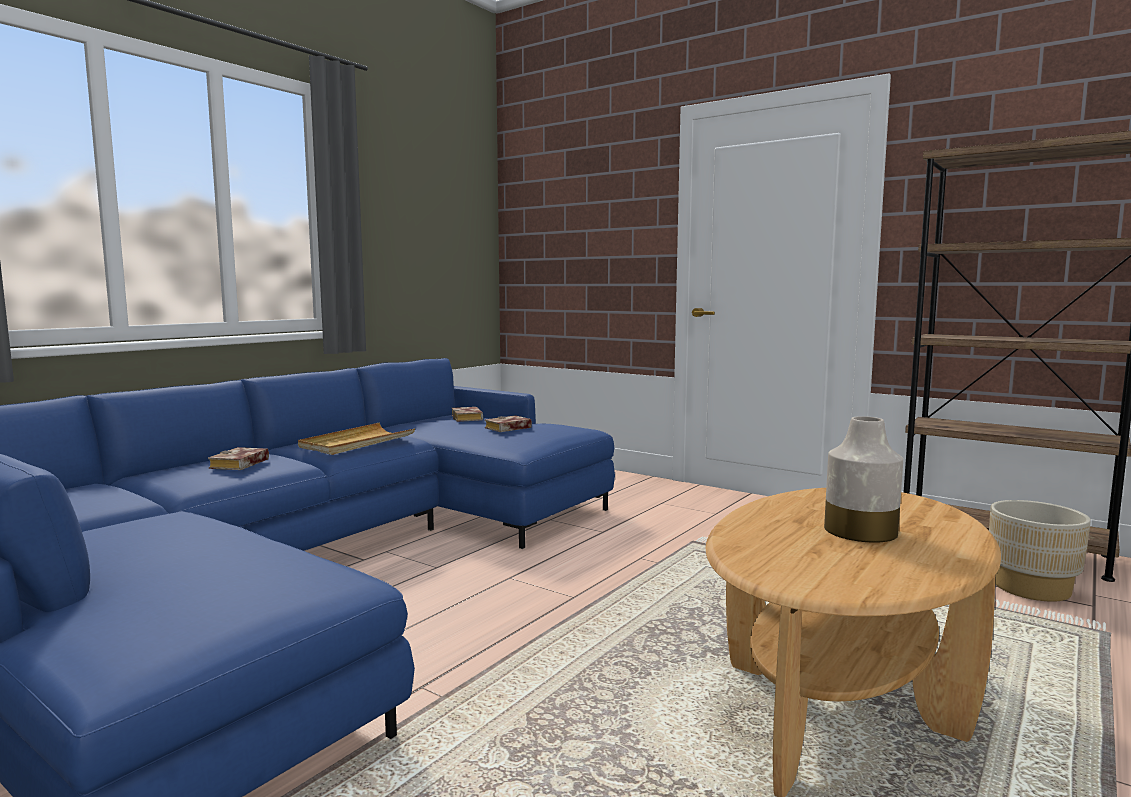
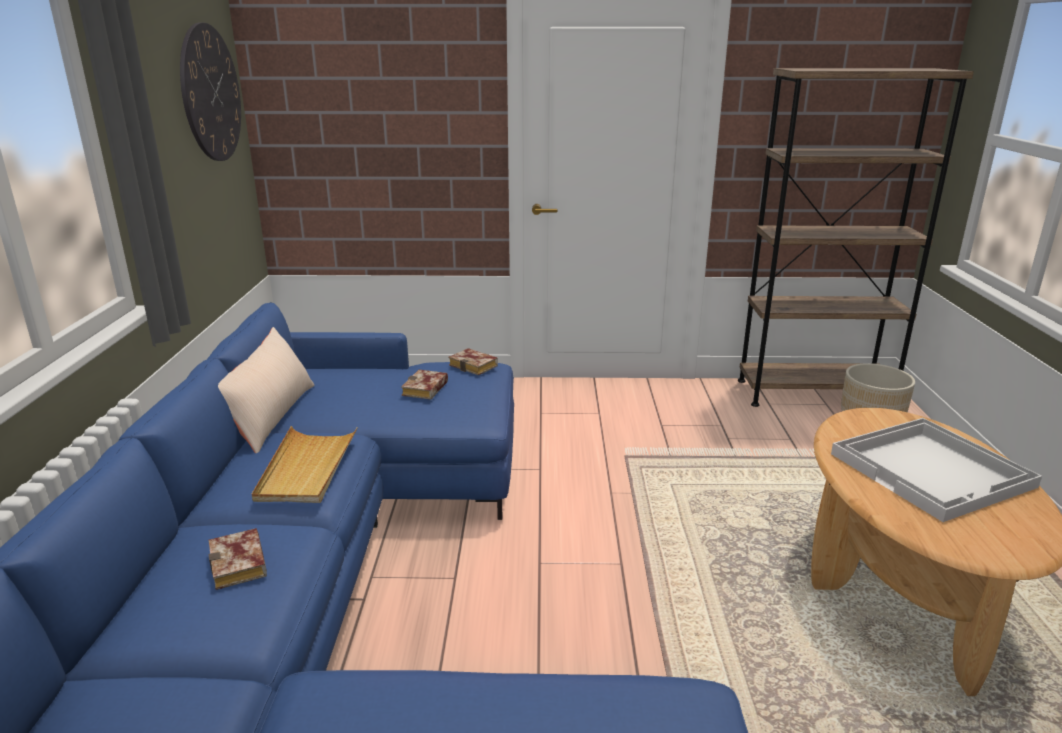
camera: 35 degrees left, 15 degrees up
book [452,407,483,422] -> book moved to [449,348,498,375]
beige vase [824,416,903,543] -> white tray [831,418,1042,522]
none -> wall clock [180,23,241,161]
none -> beige pillow [218,327,315,453]

